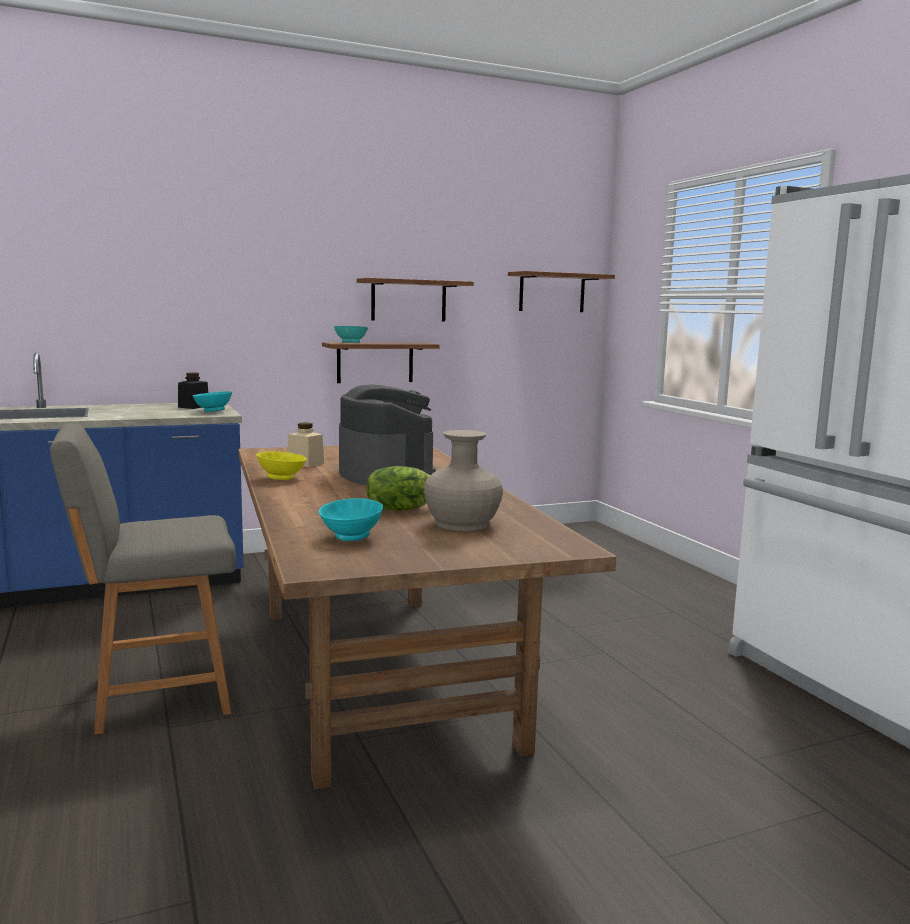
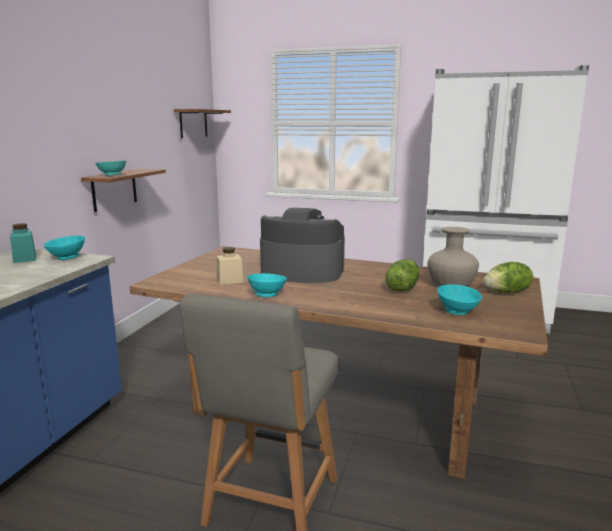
camera: 50 degrees left, 5 degrees up
black jar [178,373,208,409] -> turquoise jar [10,223,36,263]
yellow bowl [256,451,307,480] -> turquoise bowl [247,273,287,297]
shelf [357,278,474,322] -> none
none -> lettuce [483,262,533,293]

